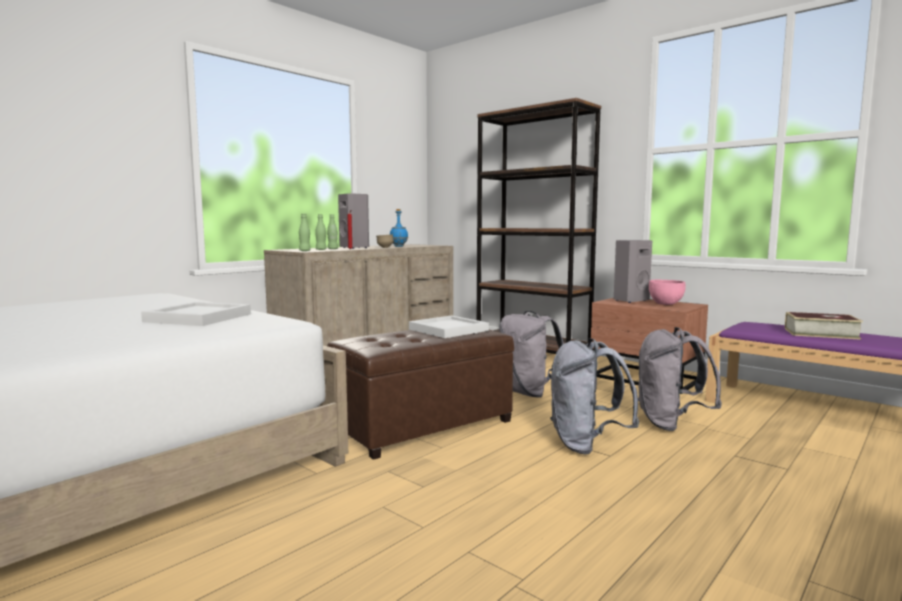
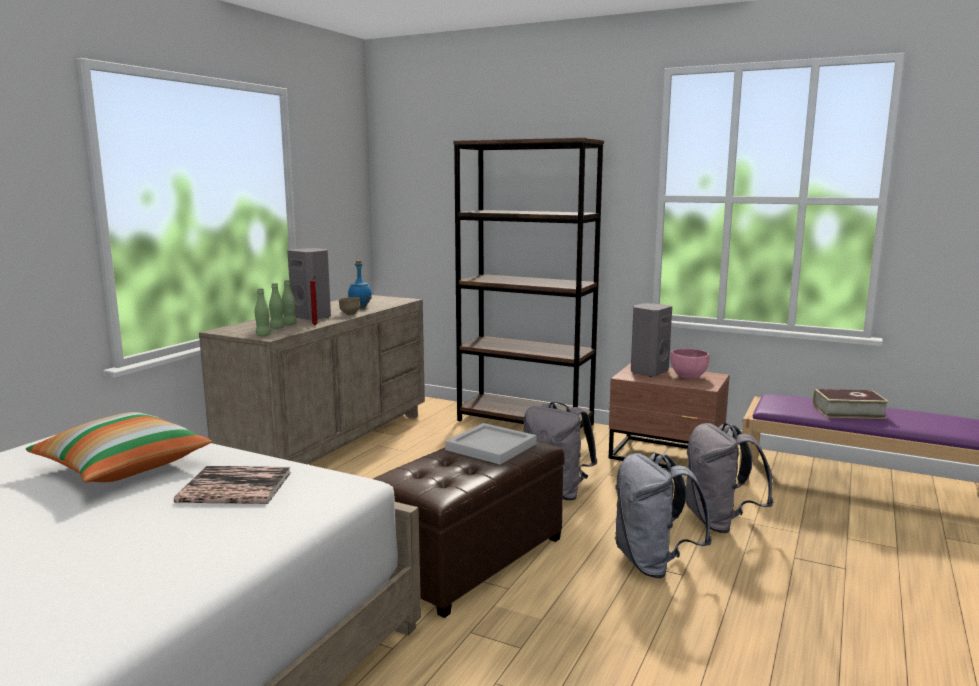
camera: 15 degrees left, 5 degrees up
white tray [141,302,251,326] -> book [174,466,291,504]
none -> pillow [26,412,212,482]

